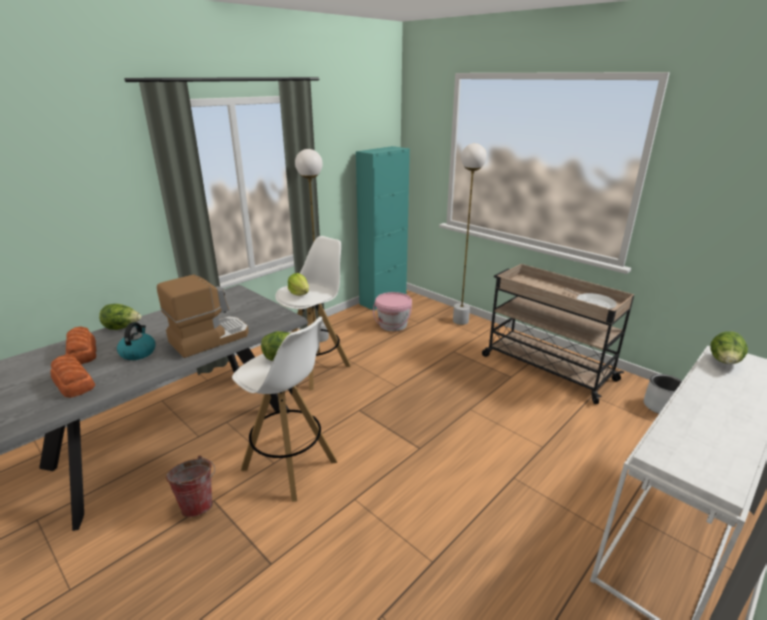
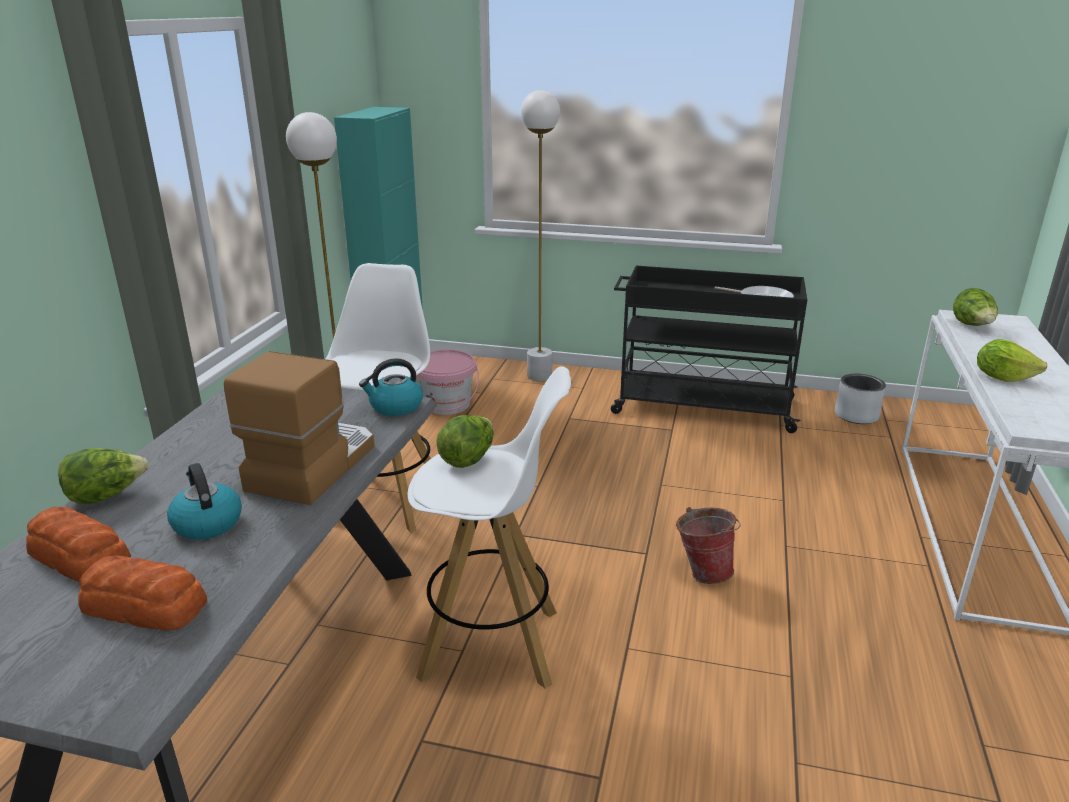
camera: 30 degrees left, 0 degrees up
bucket [166,456,215,517] -> bucket moved to [676,507,740,584]
lettuce [288,273,309,296] -> lettuce moved to [977,339,1047,382]
beige cart [482,264,634,404] -> black cart [611,265,807,433]
none -> kettle [359,358,423,416]

